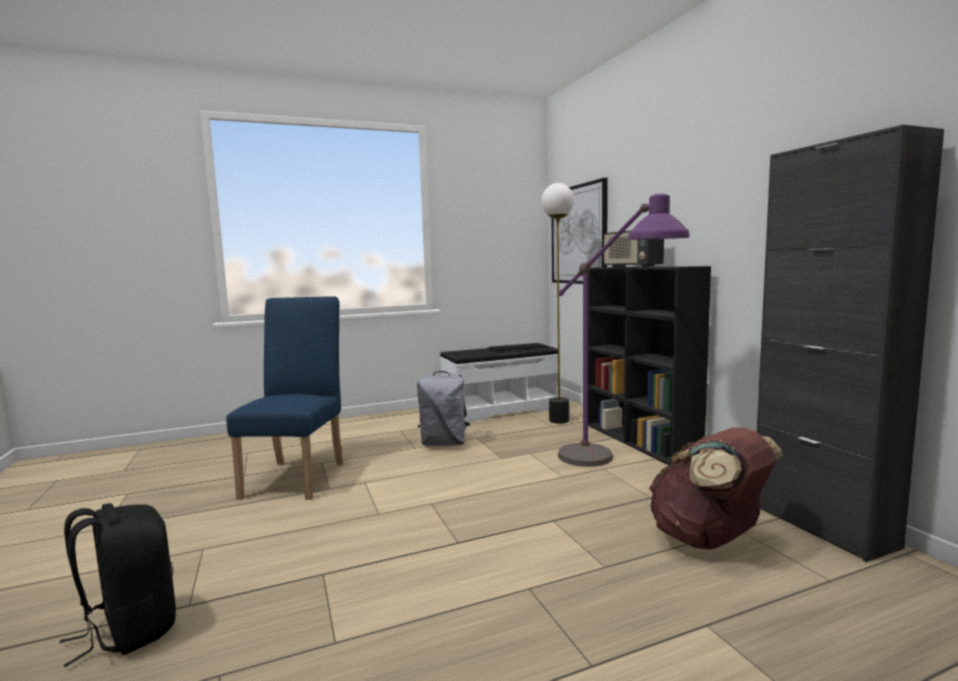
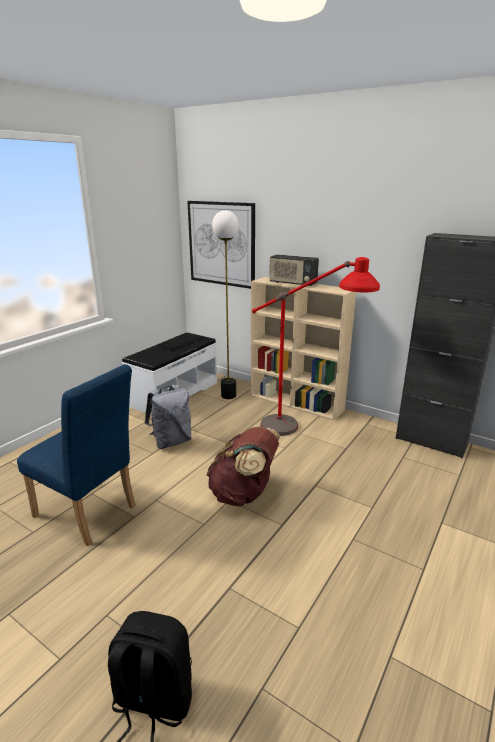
camera: 35 degrees left, 15 degrees up
blue chair [226,296,343,500] -> blue chair turned 150 degrees clockwise [17,364,136,546]
purple floor lamp [558,193,689,467] -> red floor lamp [252,257,380,436]
black bookcase [588,266,711,465] -> beige bookcase [251,277,356,421]
brown backpack [649,428,783,550] -> brown backpack moved to [206,427,280,506]

